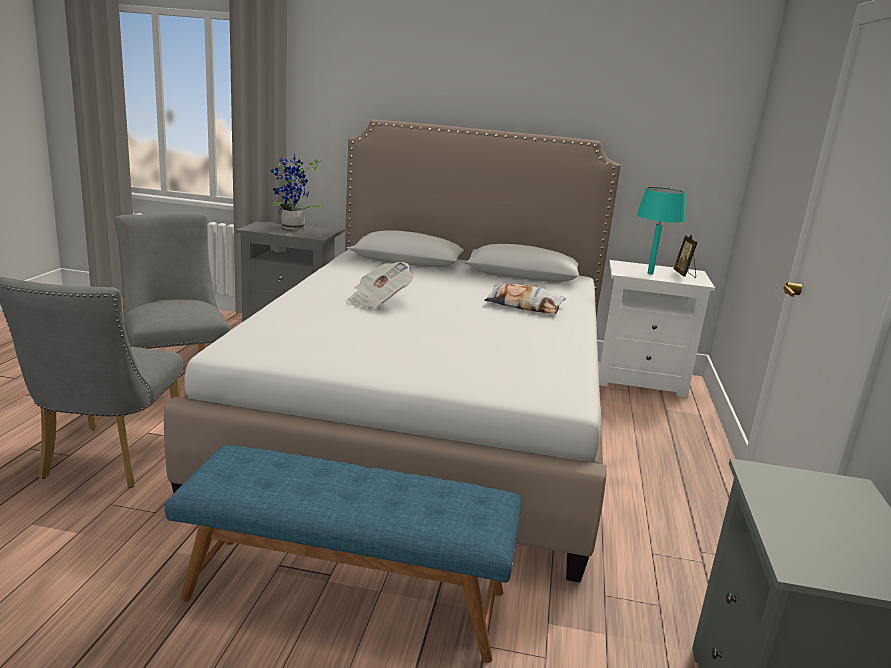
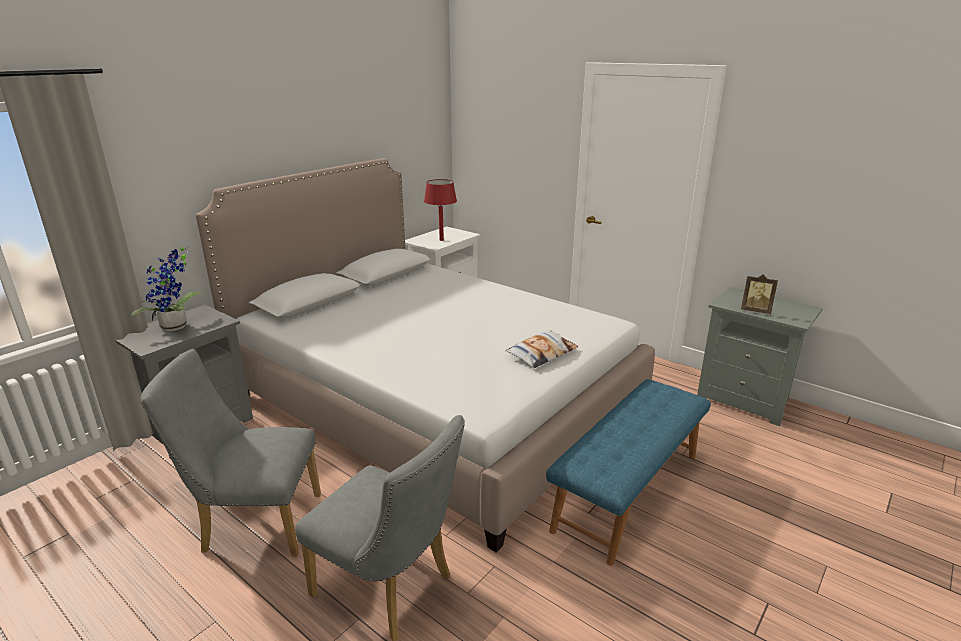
camera: 60 degrees left, 5 degrees up
newspaper [346,262,413,308] -> none
pillow [484,284,566,314] -> pillow moved to [505,330,578,368]
turquoise table lamp [637,187,685,274] -> red table lamp [424,179,457,241]
picture frame [674,234,698,278] -> picture frame moved to [741,274,778,314]

